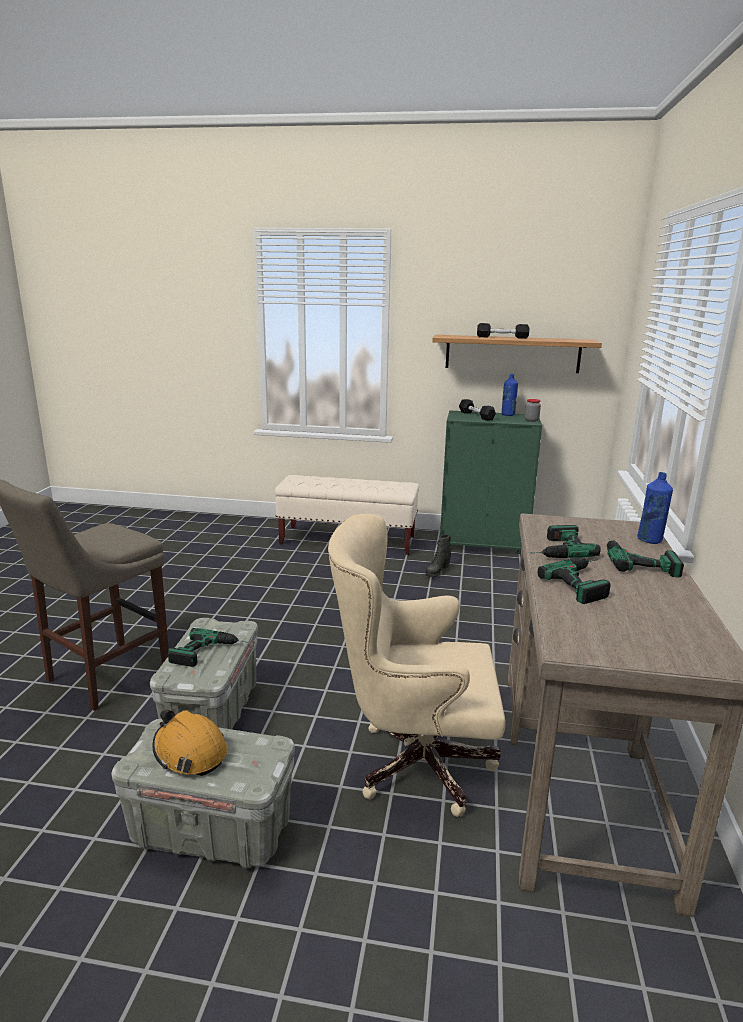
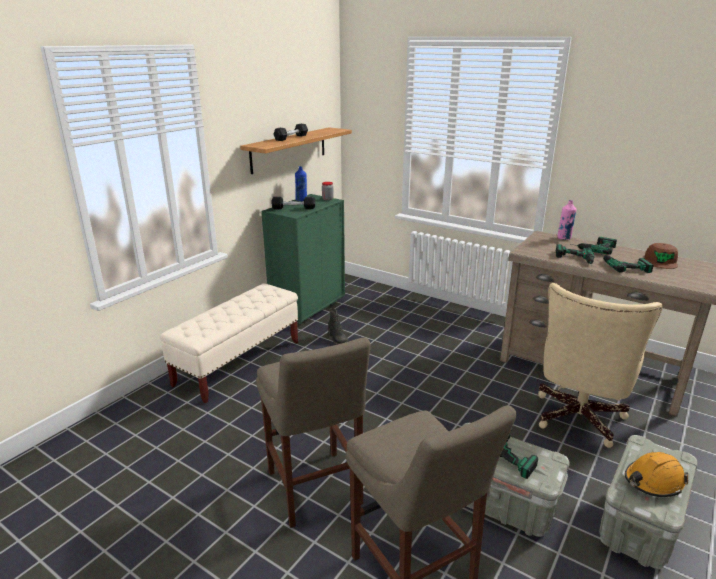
camera: 65 degrees left, 5 degrees up
blue bottle [637,472,673,544] -> pink bottle [557,200,576,240]
none -> beige stool [256,337,371,528]
none -> brown cap [645,243,678,269]

